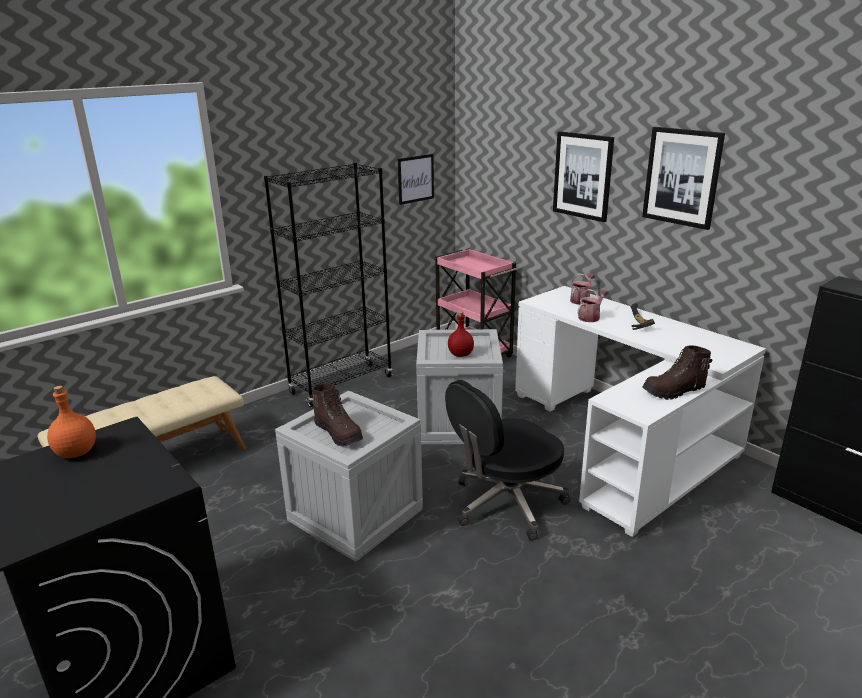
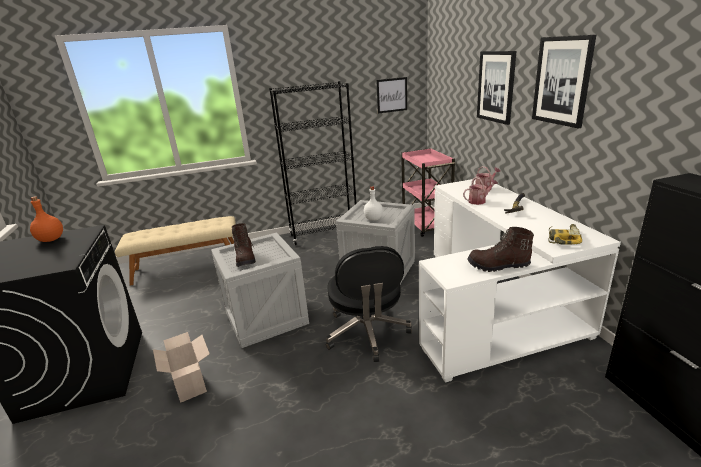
camera: 25 degrees right, 0 degrees up
black office chair [445,380,570,541] -> black office chair turned 90 degrees counterclockwise [326,246,412,362]
red bottle [448,311,474,357] -> white bottle [364,186,383,221]
none -> cardboard box [153,332,210,403]
none -> power drill [548,224,582,245]

